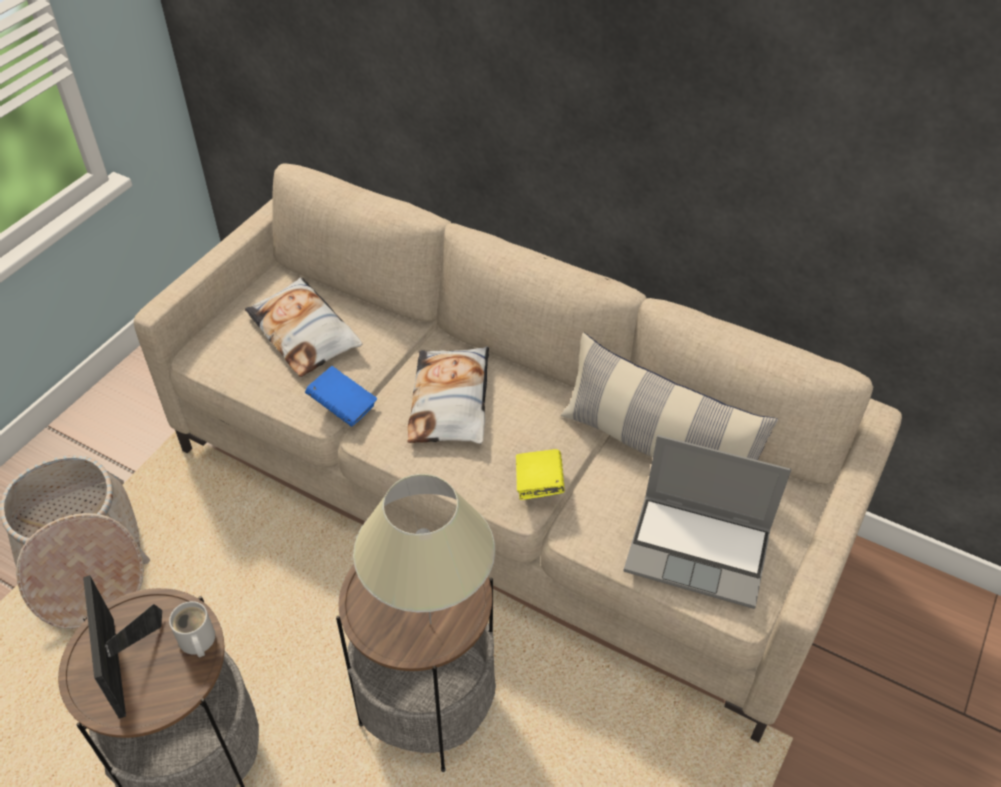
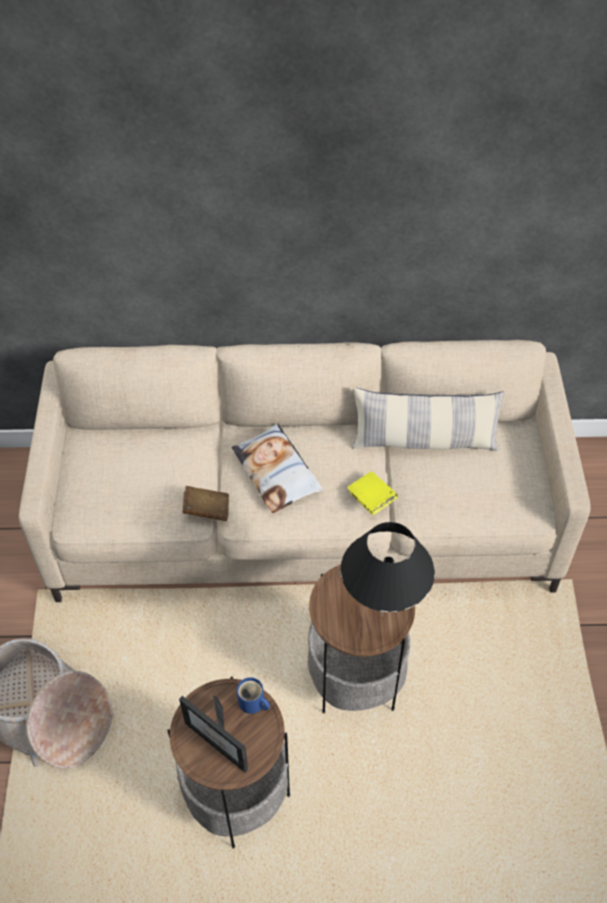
camera: 30 degrees left, 5 degrees up
white mug [169,601,215,657] -> blue mug [237,677,270,714]
pillow [245,277,362,377] -> none
blue book [305,366,377,427] -> brown book [182,486,229,521]
beige table lamp [353,474,495,624] -> black table lamp [341,522,435,617]
laptop [623,435,791,609] -> none

